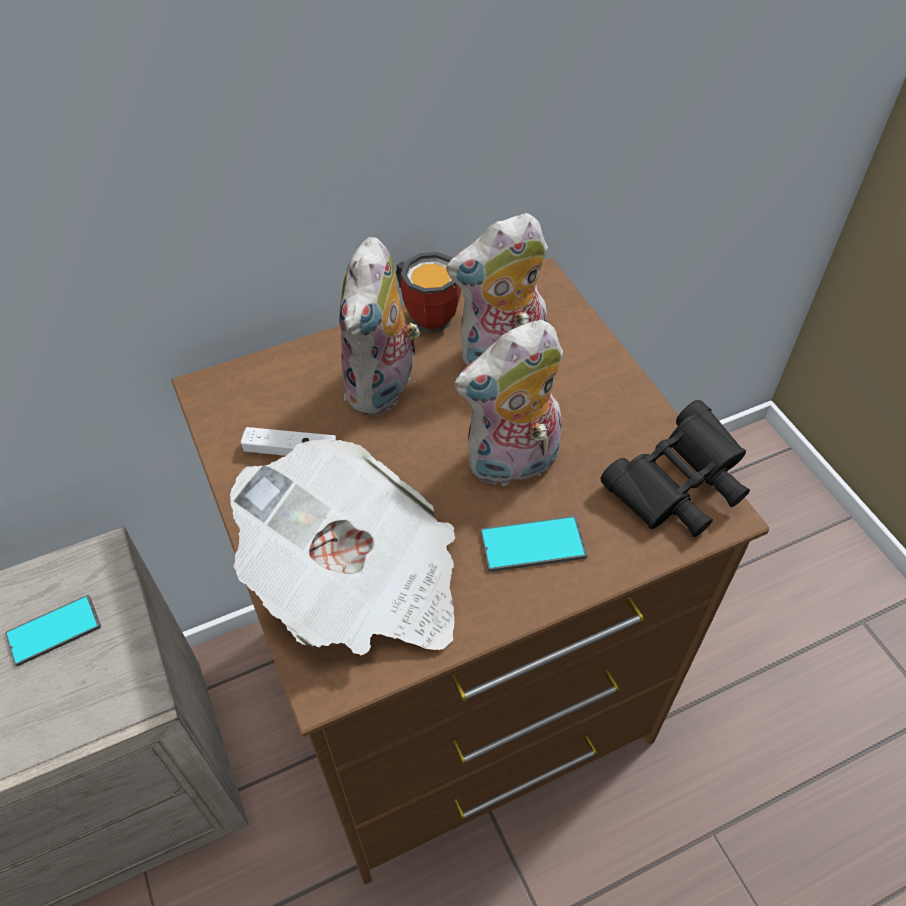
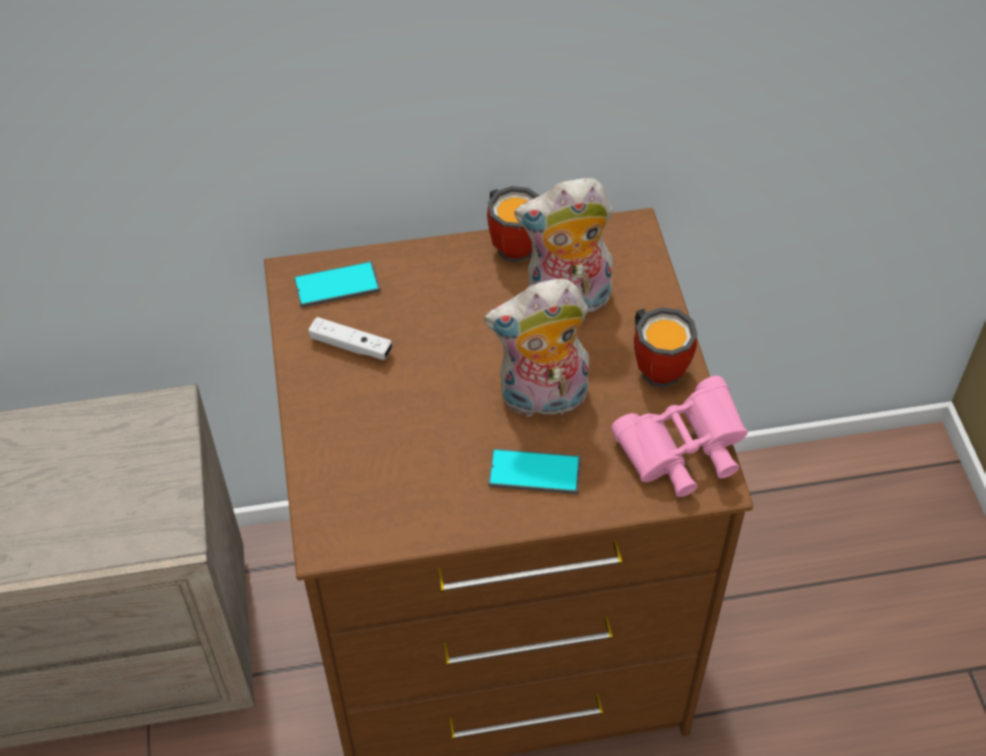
camera: 15 degrees right, 0 degrees up
phone [5,595,101,666] -> phone moved to [294,261,381,307]
newspaper [230,440,455,656] -> none
plush toy [339,237,420,415] -> none
black binoculars [601,400,750,537] -> pink binoculars [611,376,748,497]
none -> mug [634,307,698,388]

